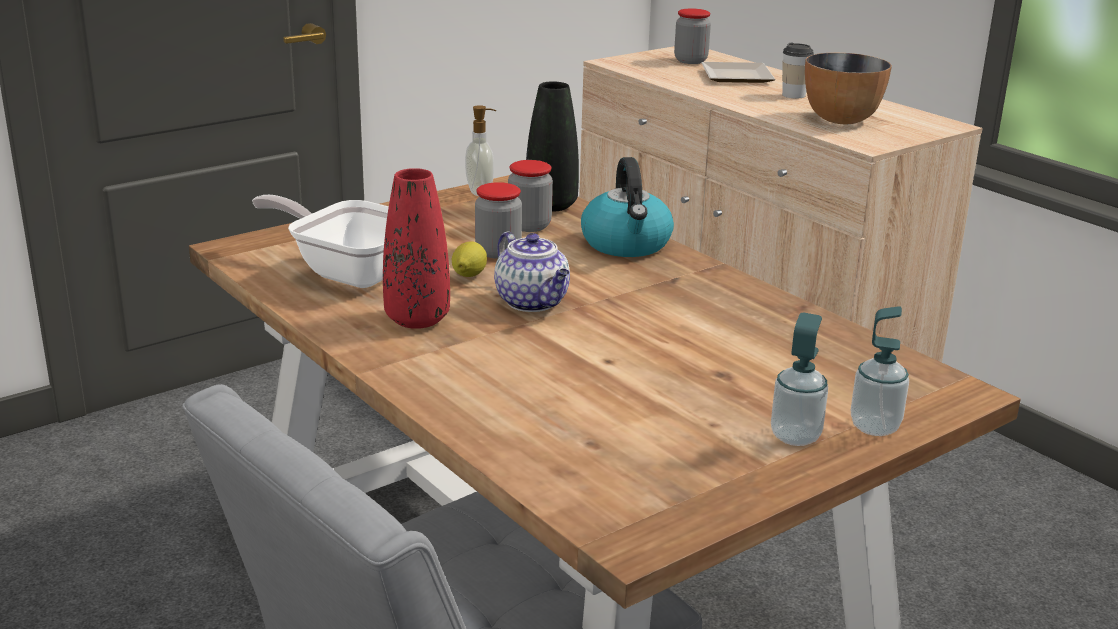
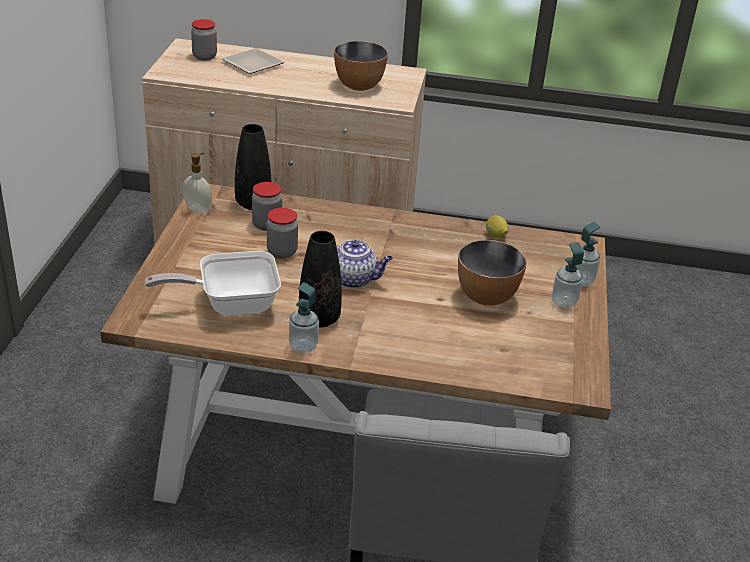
camera: 45 degrees left, 10 degrees up
red vase [383,168,450,329] -> black vase [299,231,342,328]
lemon [452,241,487,277] -> lemon moved to [486,215,508,238]
kettle [581,157,674,257] -> none
cup [782,42,814,99] -> none
none -> soap dispenser [289,282,319,353]
none -> bowl [458,240,527,306]

